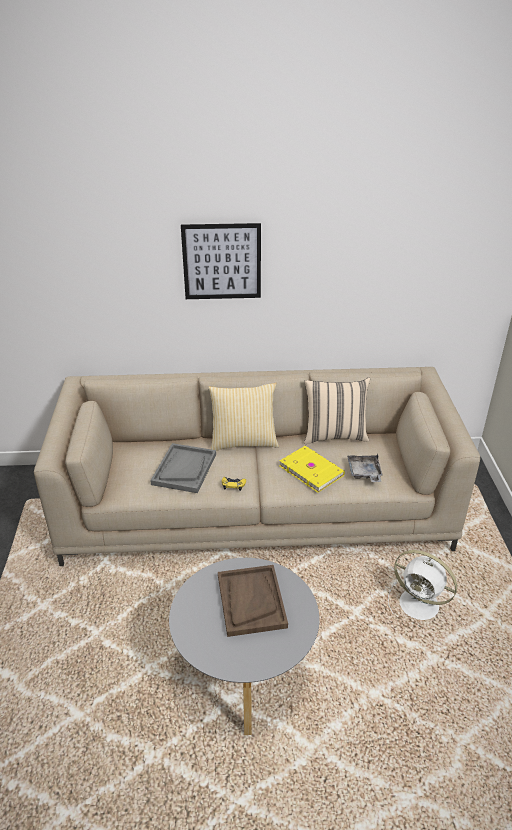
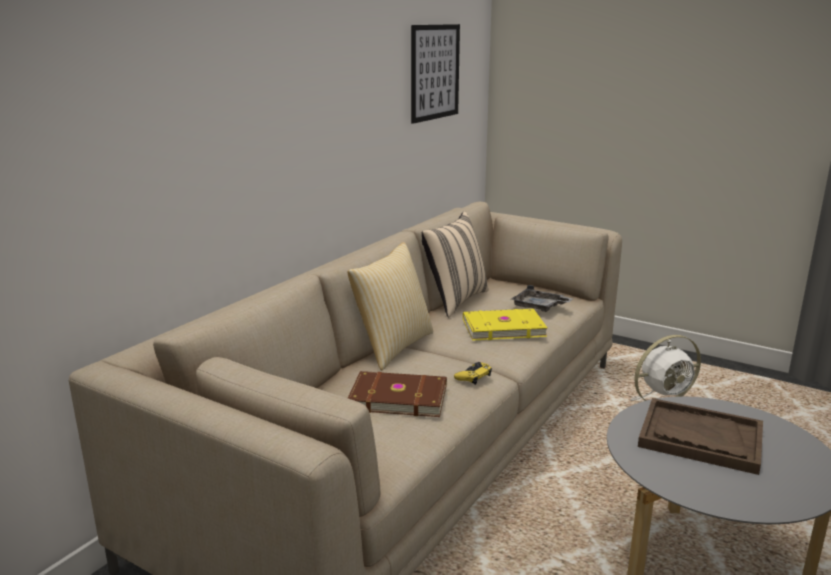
camera: 55 degrees left, 15 degrees down
grey tray [150,443,216,493] -> brown book [348,371,447,417]
picture [181,223,261,299] -> picture moved to [411,24,460,124]

